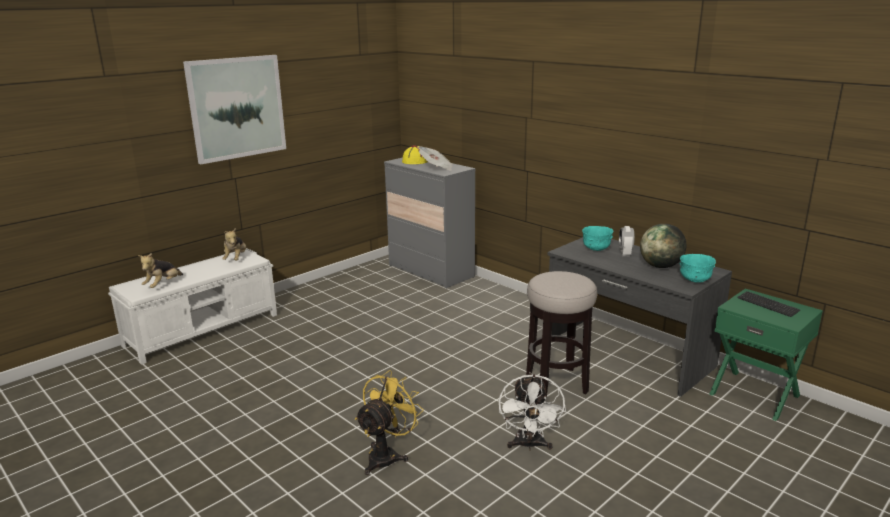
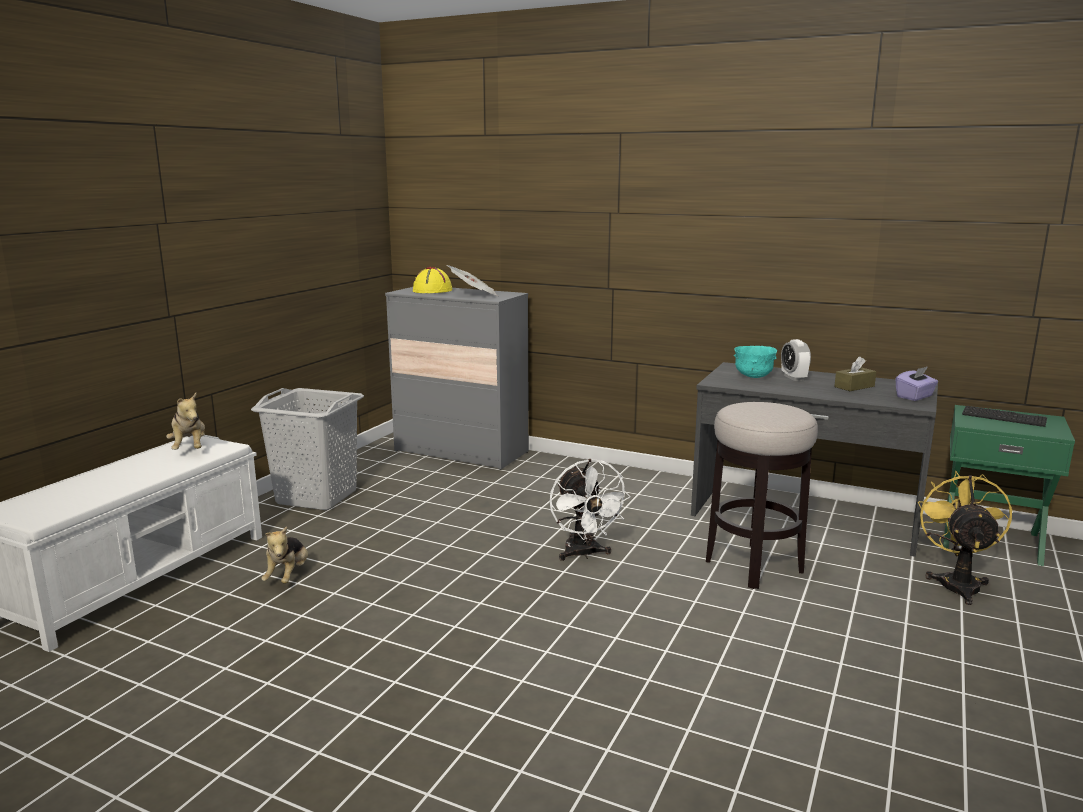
camera: 20 degrees left, 5 degrees down
plush toy [138,253,183,288] -> plush toy moved to [261,526,308,584]
picture [183,55,286,165] -> none
yellow fan [355,370,424,475] -> yellow fan moved to [918,471,1012,605]
white fan [499,372,566,451] -> white fan moved to [549,459,631,561]
globe [640,224,686,268] -> brown tissue box [834,356,876,391]
turquoise bowl [679,254,716,283] -> purple tissue box [896,367,938,401]
none -> grey laundry basket [251,388,364,510]

